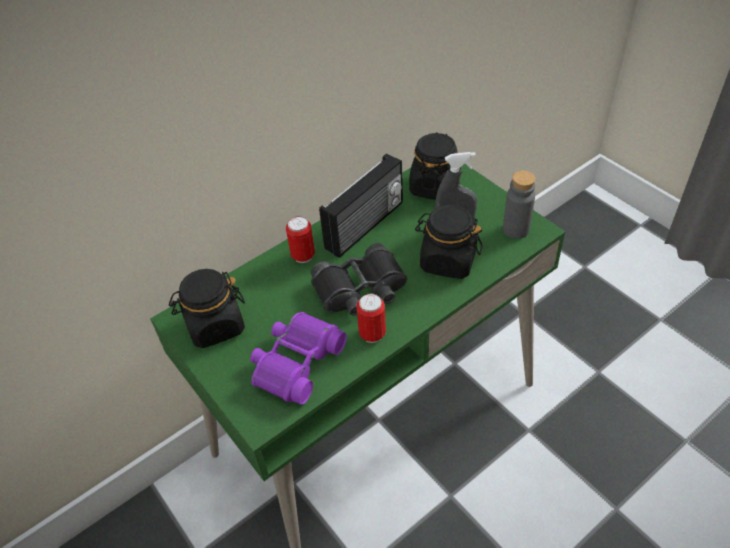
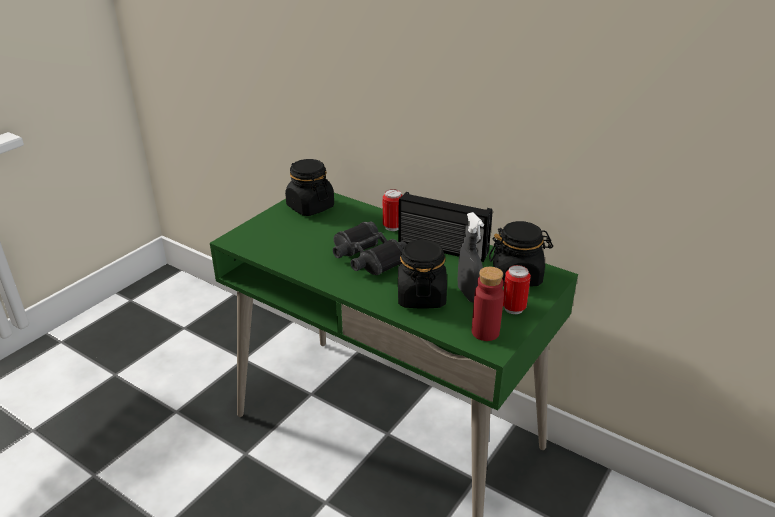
camera: 70 degrees right, 15 degrees down
purple binoculars [250,312,347,405] -> none
can [356,294,386,343] -> can moved to [503,265,531,314]
grey bottle [503,170,535,239] -> red bottle [472,267,504,341]

